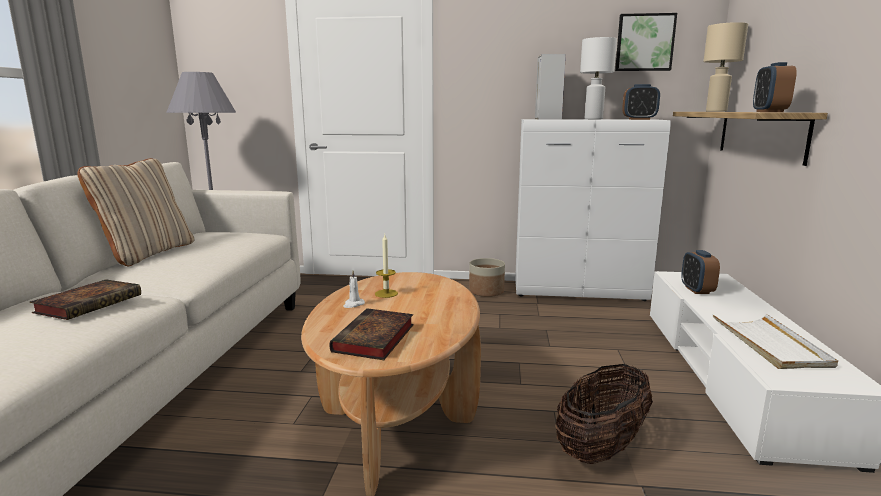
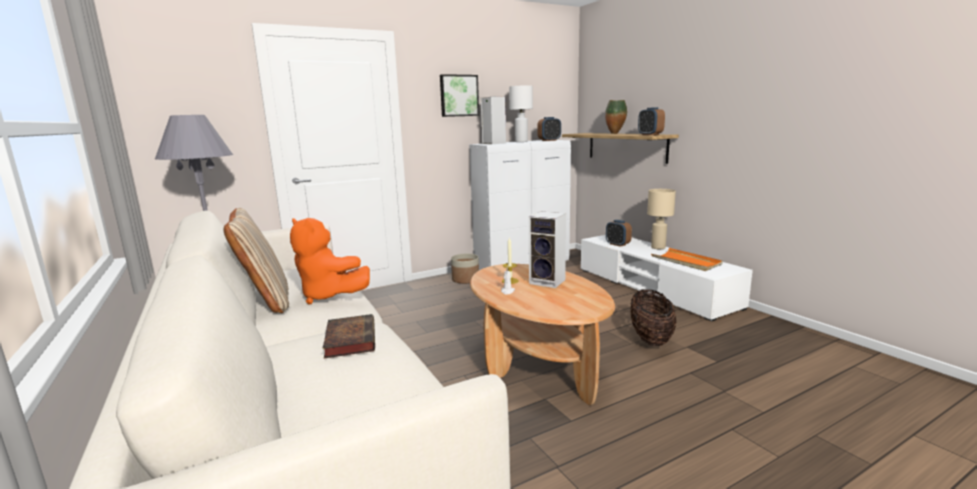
camera: 35 degrees left, 0 degrees up
book [329,308,414,360] -> none
picture [615,13,677,71] -> picture moved to [440,74,479,117]
beige table lamp [703,22,748,112] -> beige table lamp moved to [647,189,676,249]
white tray [712,314,838,369] -> orange tray [651,248,723,271]
none -> orange plush toy [290,218,370,305]
none -> speaker [529,211,566,288]
none -> vase [605,100,627,134]

